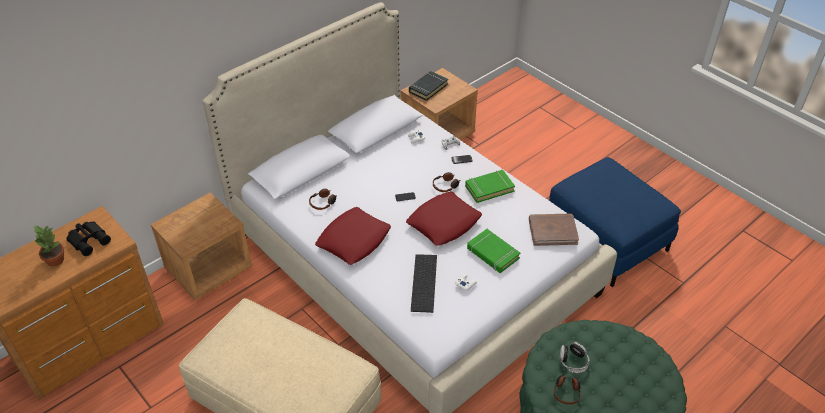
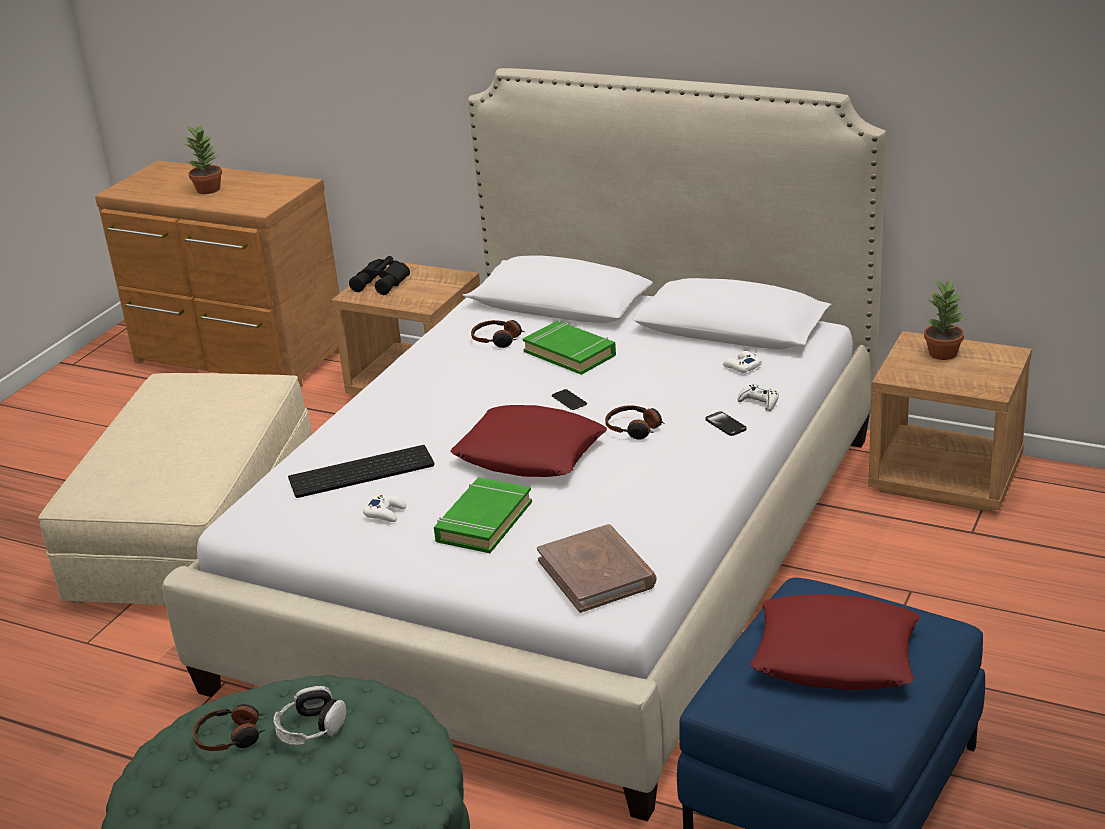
camera: 70 degrees right, 15 degrees down
black binoculars [66,221,111,256] -> black binoculars moved to [349,256,410,295]
red pillow [315,207,391,265] -> red pillow moved to [750,594,920,690]
black book [409,71,448,101] -> potted plant [924,279,965,360]
green book [465,170,515,203] -> green book moved to [523,321,616,375]

